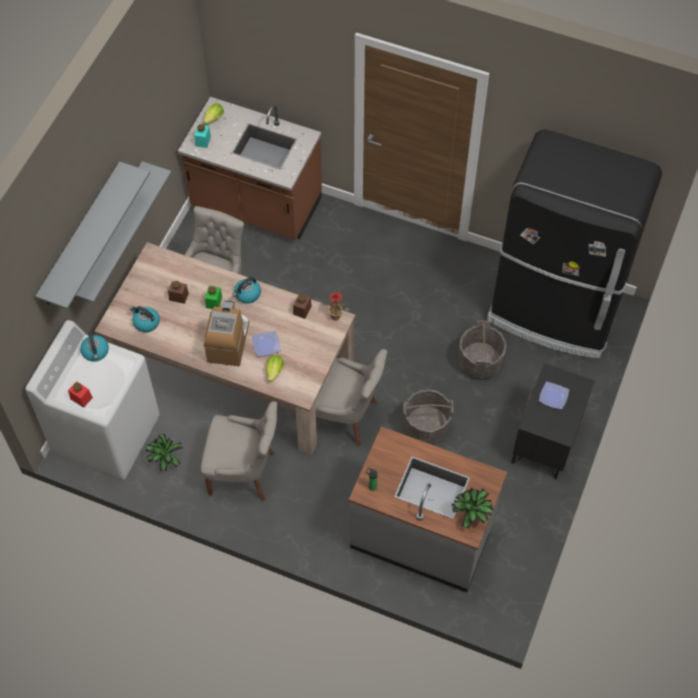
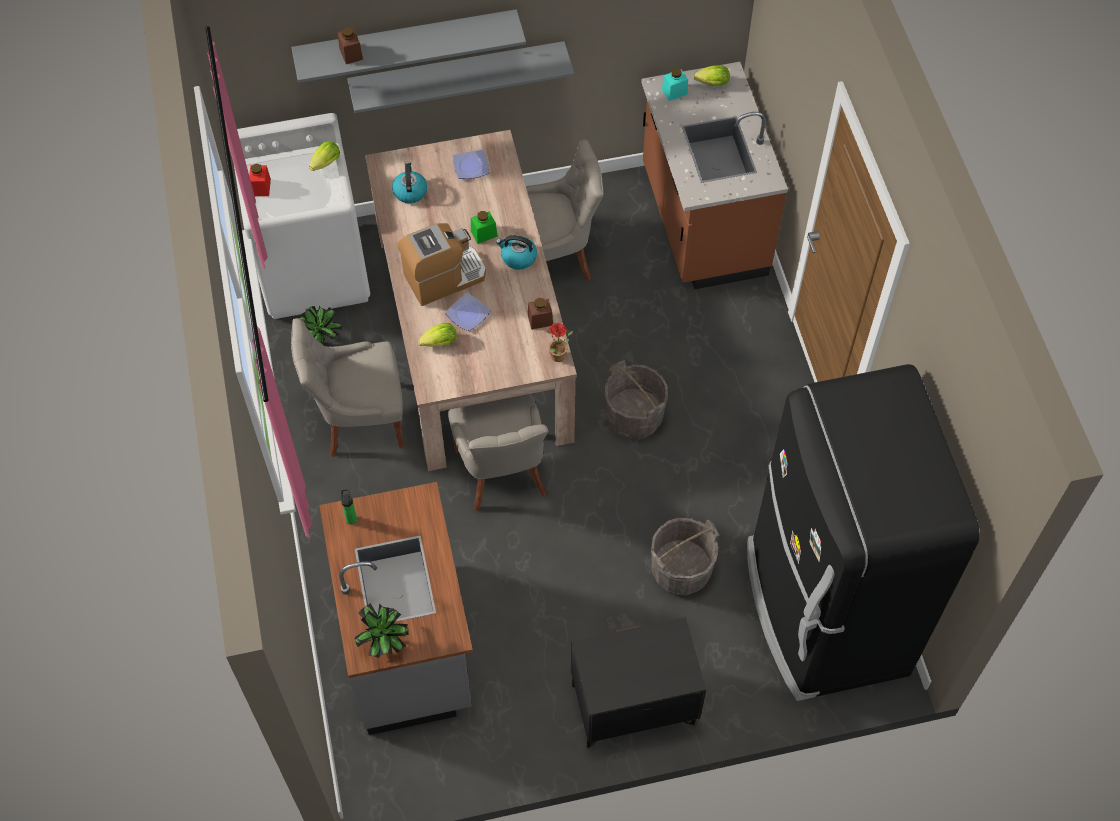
camera: 55 degrees right, 0 degrees up
kettle [80,332,109,362] -> lettuce [309,141,340,171]
brown jar [168,281,189,304] -> brown jar moved to [337,27,363,64]
grey chair [201,401,277,501] -> grey chair turned 105 degrees clockwise [291,318,404,457]
grey bucket [403,389,454,445] -> grey bucket moved to [605,360,668,440]
plate [539,382,569,409] -> plate moved to [453,150,489,179]

